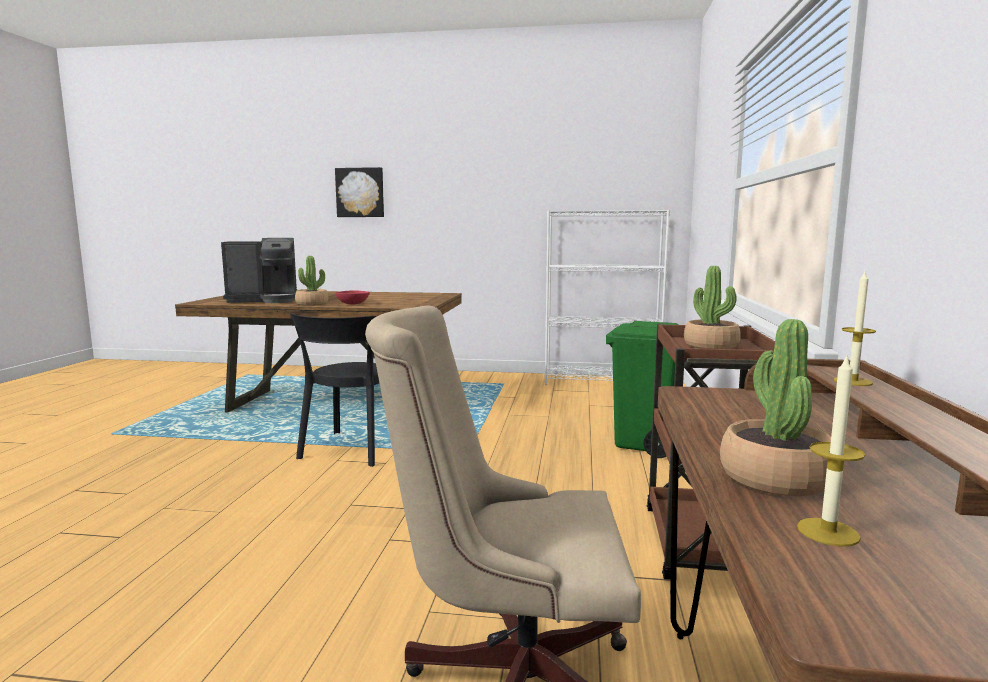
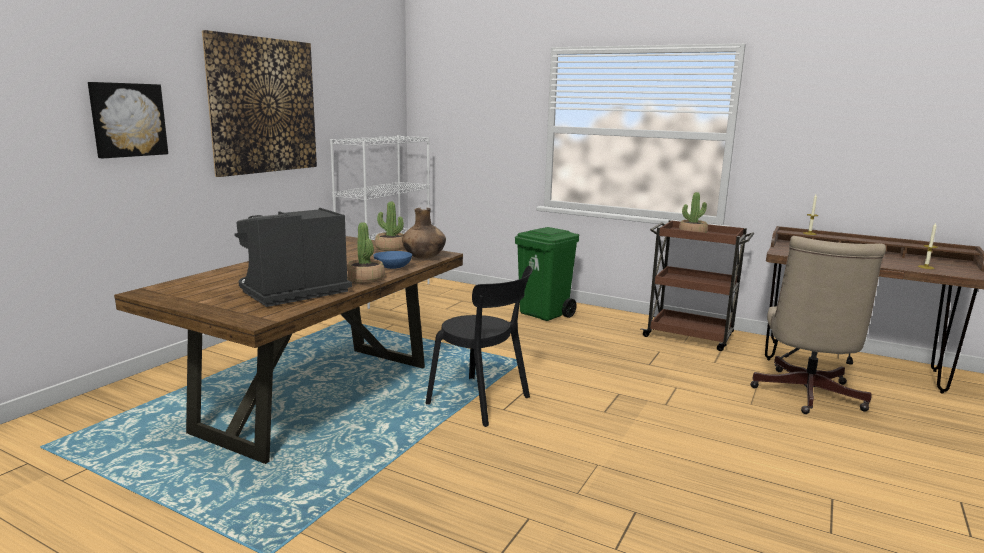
camera: 70 degrees left, 5 degrees up
coffee machine [221,238,298,303] -> coffee machine turned 135 degrees counterclockwise [234,208,352,307]
red bowl [335,290,370,305] -> blue bowl [373,251,412,269]
potted plant [720,319,831,496] -> potted plant moved to [375,201,404,251]
none -> picture [202,30,317,177]
none -> brown vase [402,208,446,259]

